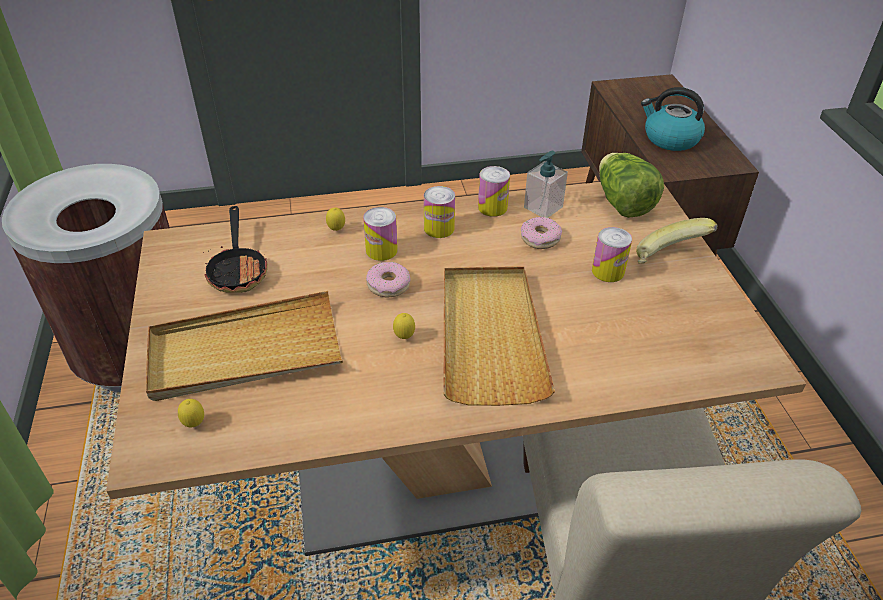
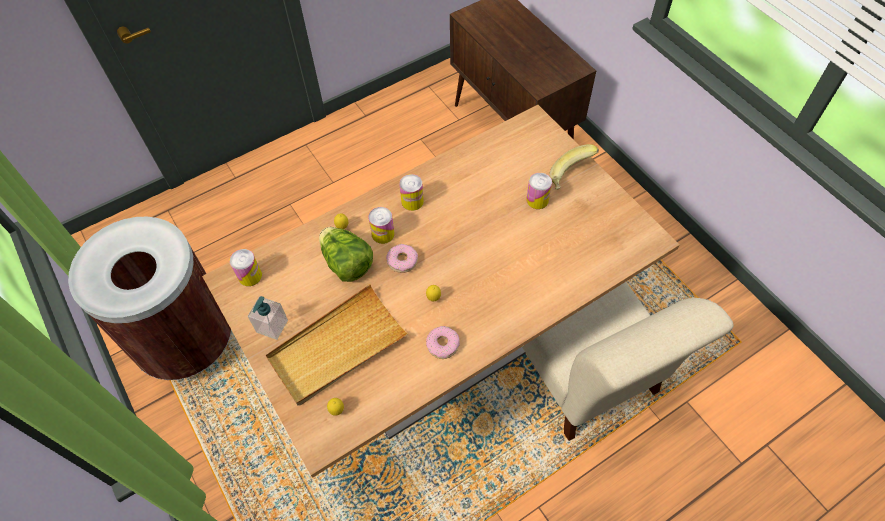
camera: 20 degrees left, 15 degrees up
frying pan [203,206,268,293] -> none
beige tray [443,267,555,406] -> none
can [478,166,510,217] -> can moved to [230,249,262,286]
donut [521,217,562,249] -> donut moved to [426,326,460,359]
soap dispenser [524,151,568,218] -> soap dispenser moved to [248,296,288,340]
lettuce [599,153,664,218] -> lettuce moved to [319,227,373,282]
kettle [641,87,705,151] -> none

